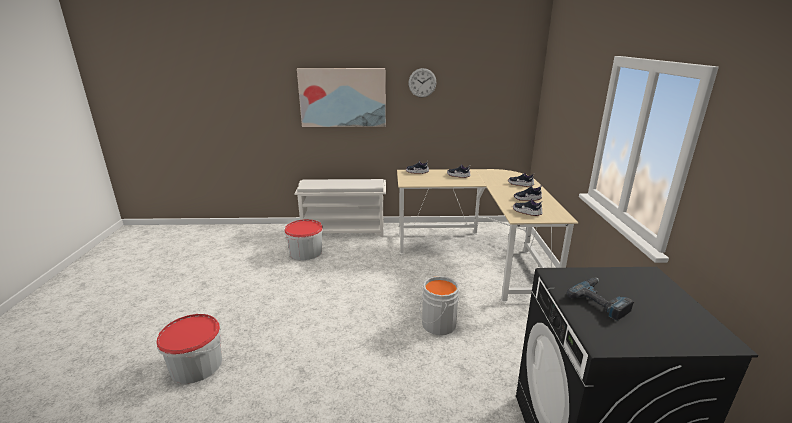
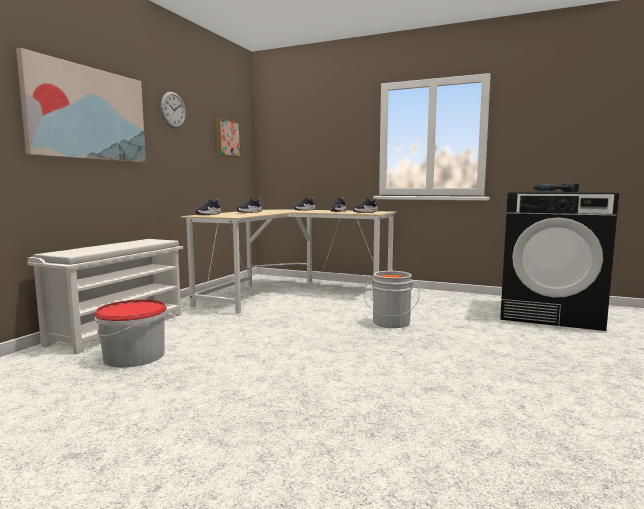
camera: 65 degrees left, 15 degrees down
bucket [156,314,222,384] -> none
none -> picture [216,118,241,157]

